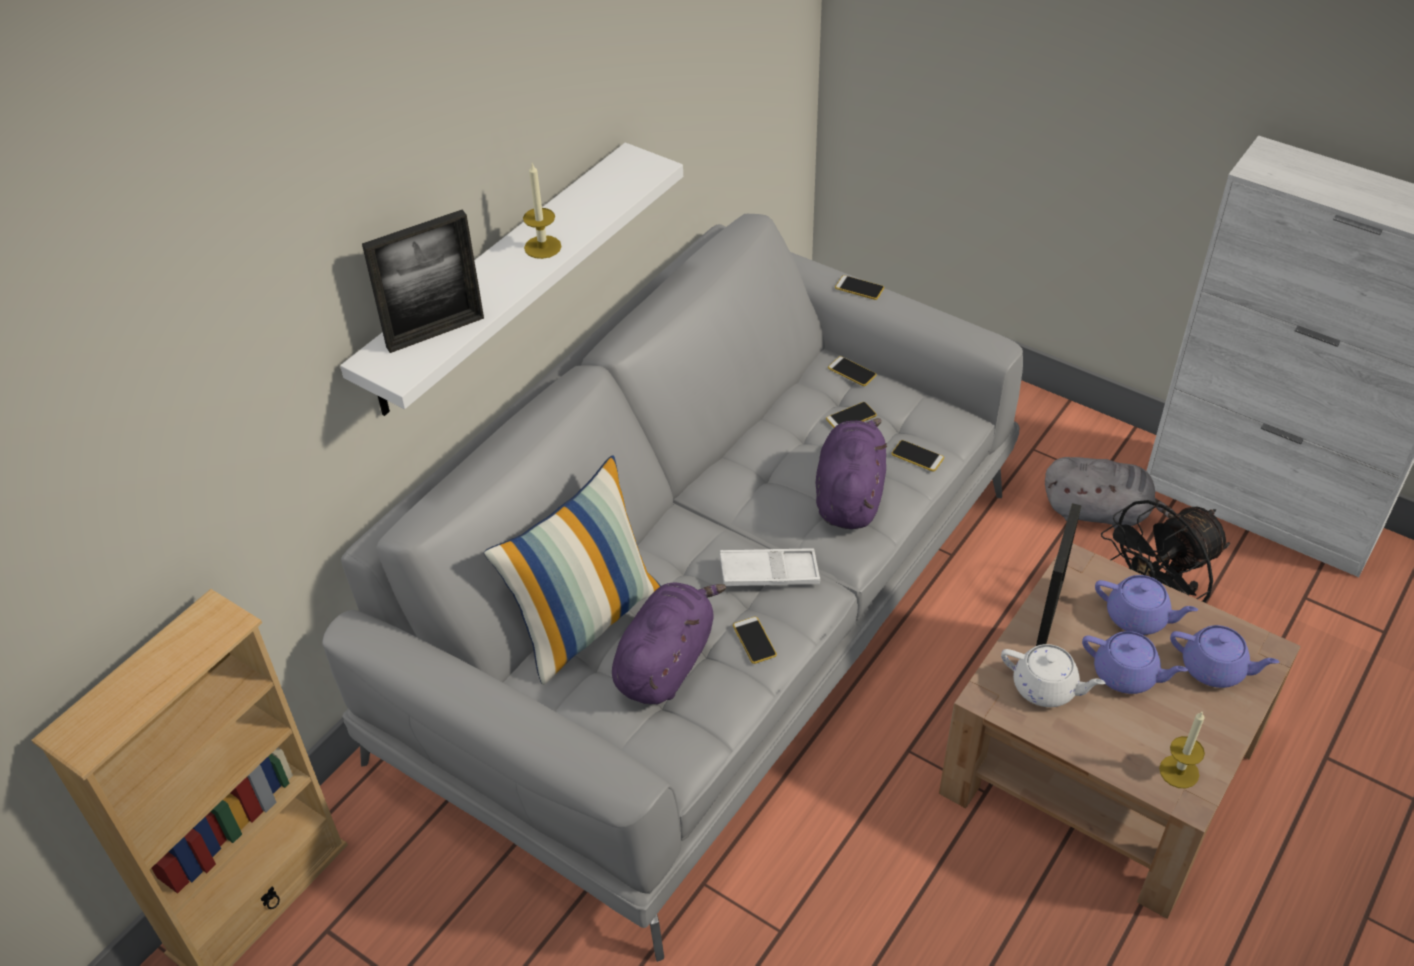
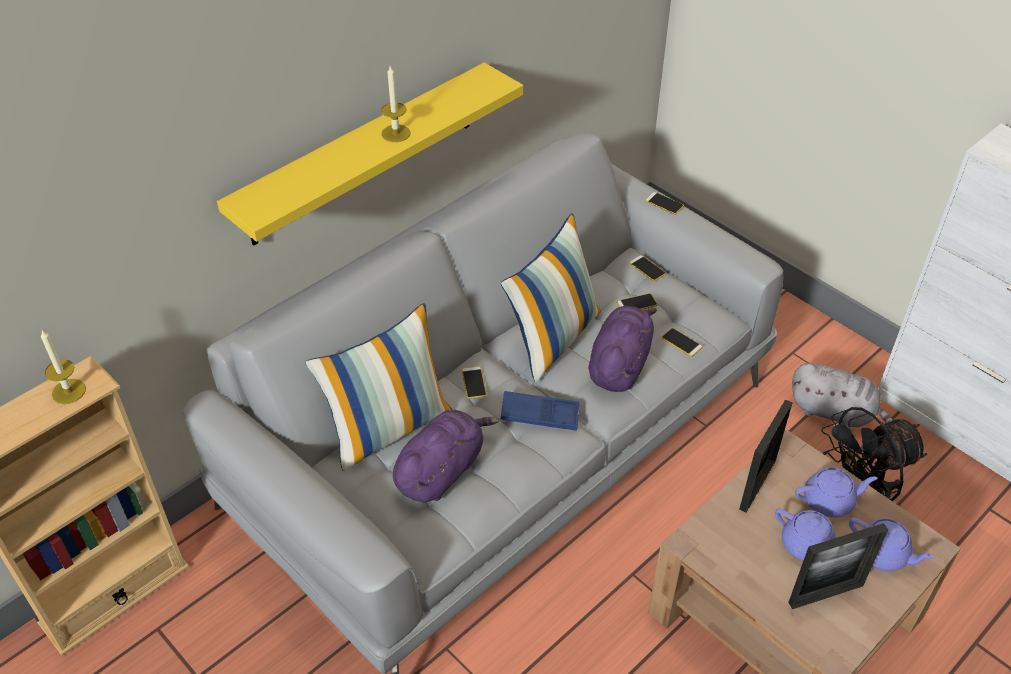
camera: 10 degrees right, 0 degrees up
white shelf [340,143,683,416] -> yellow shelf [217,63,523,246]
picture frame [362,210,484,353] -> picture frame moved to [788,523,888,609]
white tray [720,548,820,586] -> blue tray [501,391,579,431]
phone [733,617,777,664] -> phone moved to [461,366,487,399]
white teapot [1001,644,1105,707] -> none
purple teapot [1095,575,1198,635] -> purple teapot turned 45 degrees counterclockwise [795,468,878,518]
candle [1159,712,1205,788] -> candle moved to [41,331,86,404]
none -> pillow [501,213,601,382]

